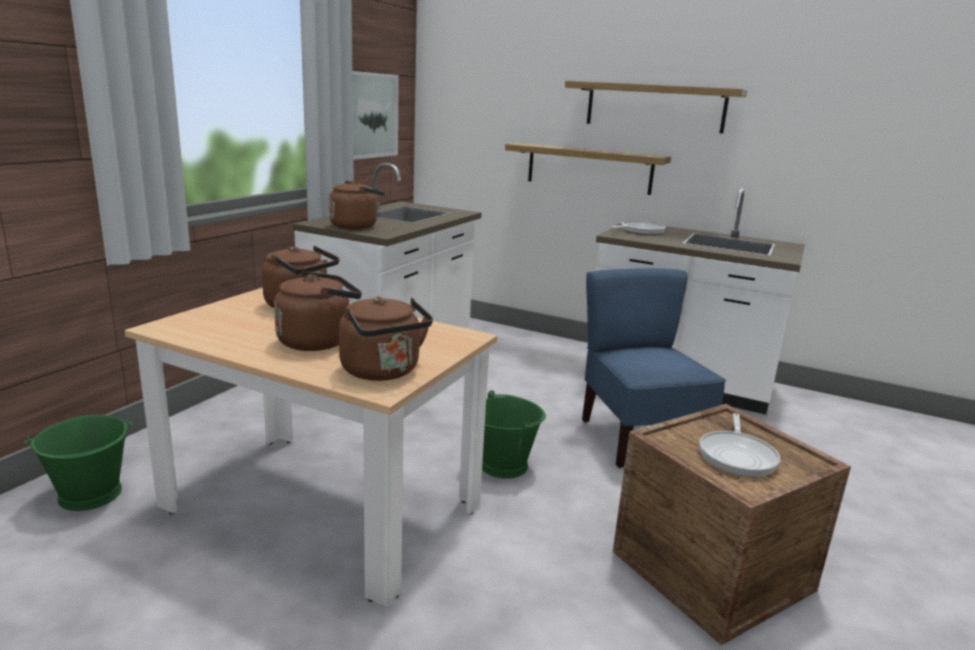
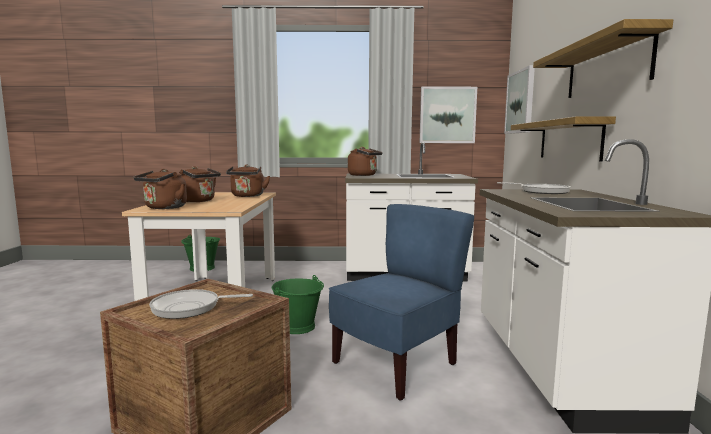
camera: 65 degrees right, 10 degrees down
none -> picture [504,65,535,134]

